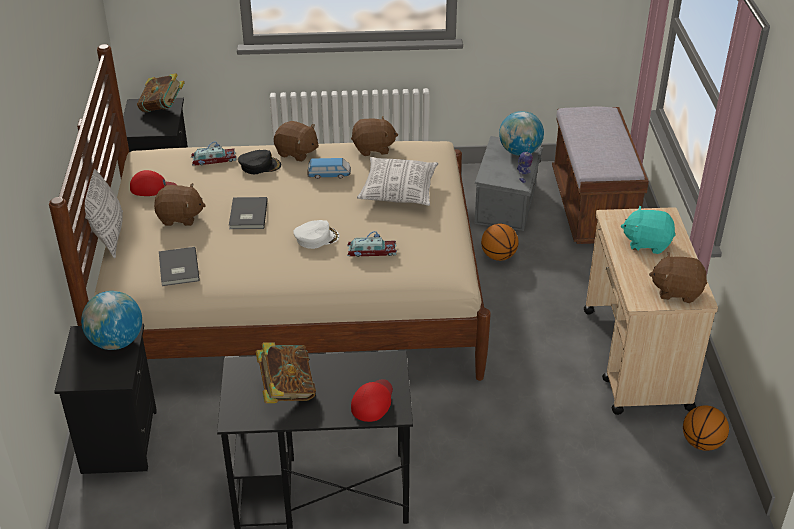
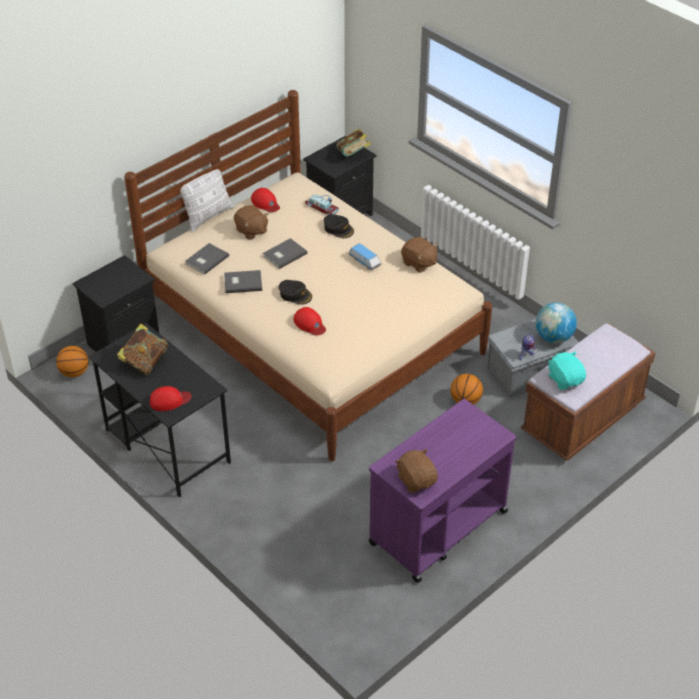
camera: 50 degrees right, 5 degrees up
globe [81,291,142,350] -> none
brown plush toy [274,121,319,162] -> none
white cap [293,220,340,249] -> black cap [279,280,312,305]
toy car [347,231,397,257] -> red cap [294,307,326,335]
pillow [357,157,438,206] -> none
beige cart [584,207,718,415] -> purple cart [369,399,516,583]
turquoise plush toy [621,205,676,254] -> turquoise plush toy moved to [548,351,586,390]
basketball [683,405,729,451] -> basketball moved to [56,346,89,377]
none -> grey book [224,270,262,293]

